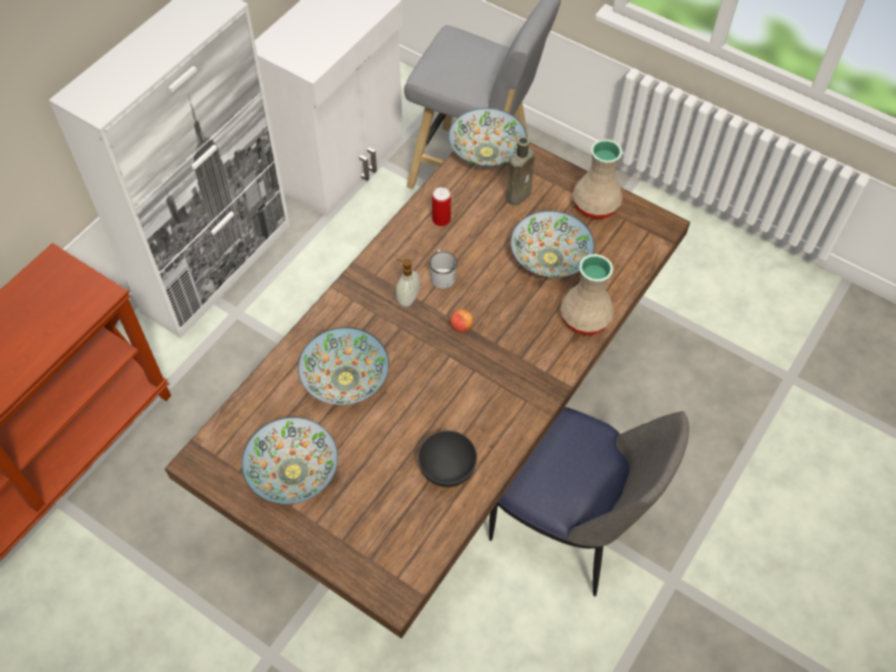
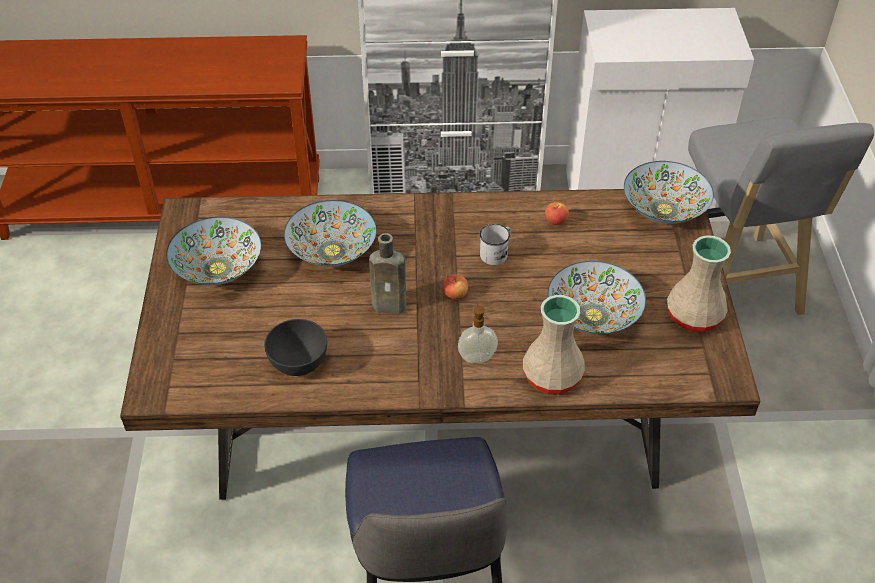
camera: 55 degrees right, 10 degrees down
soap dispenser [396,259,420,307] -> soap dispenser moved to [458,302,498,363]
can [432,187,451,226] -> apple [545,202,569,225]
brown bottle [507,137,535,205] -> brown bottle moved to [369,233,407,314]

